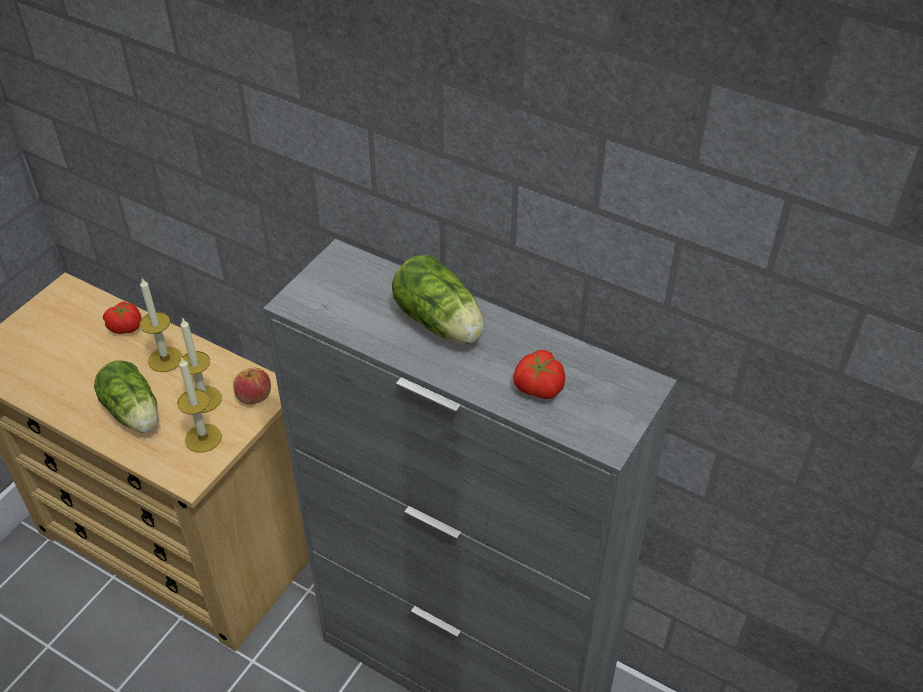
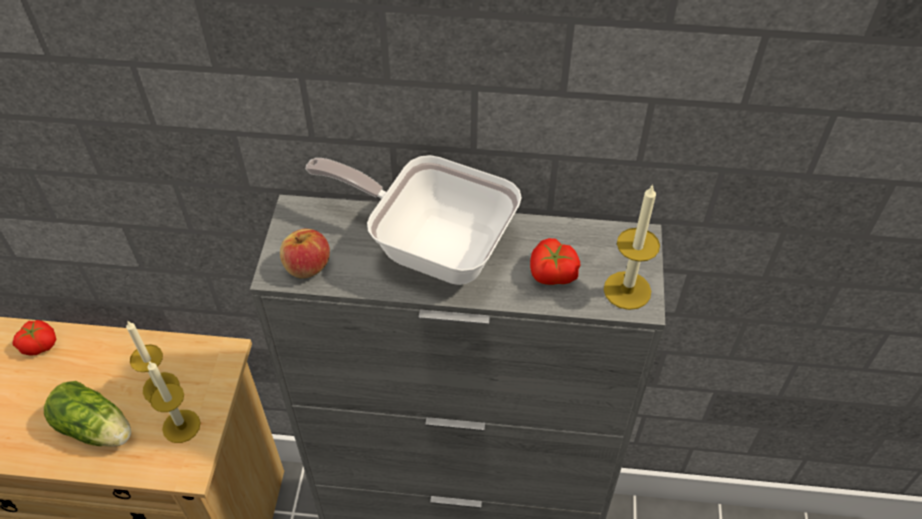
camera: 25 degrees left, 5 degrees up
candle [140,278,183,372] -> candle moved to [604,184,660,310]
apple [233,368,271,404] -> apple moved to [280,229,330,279]
lettuce [392,255,484,343] -> frying pan [305,155,522,285]

